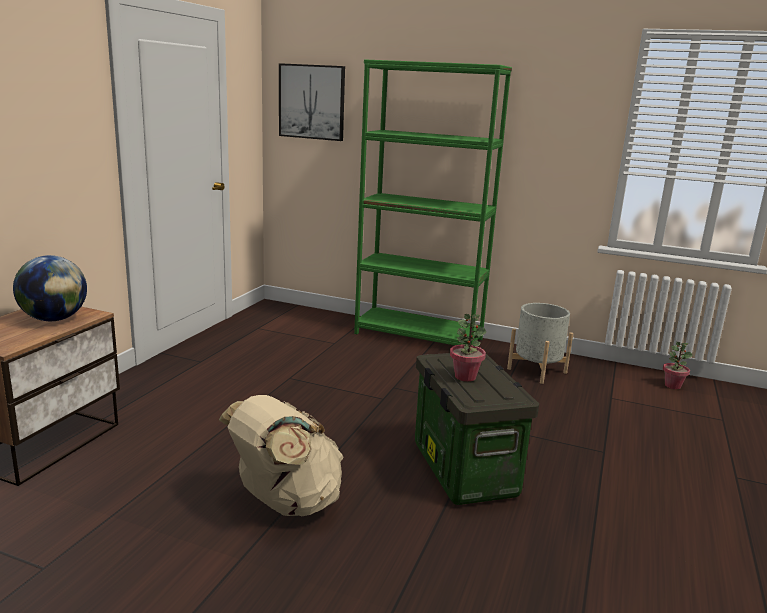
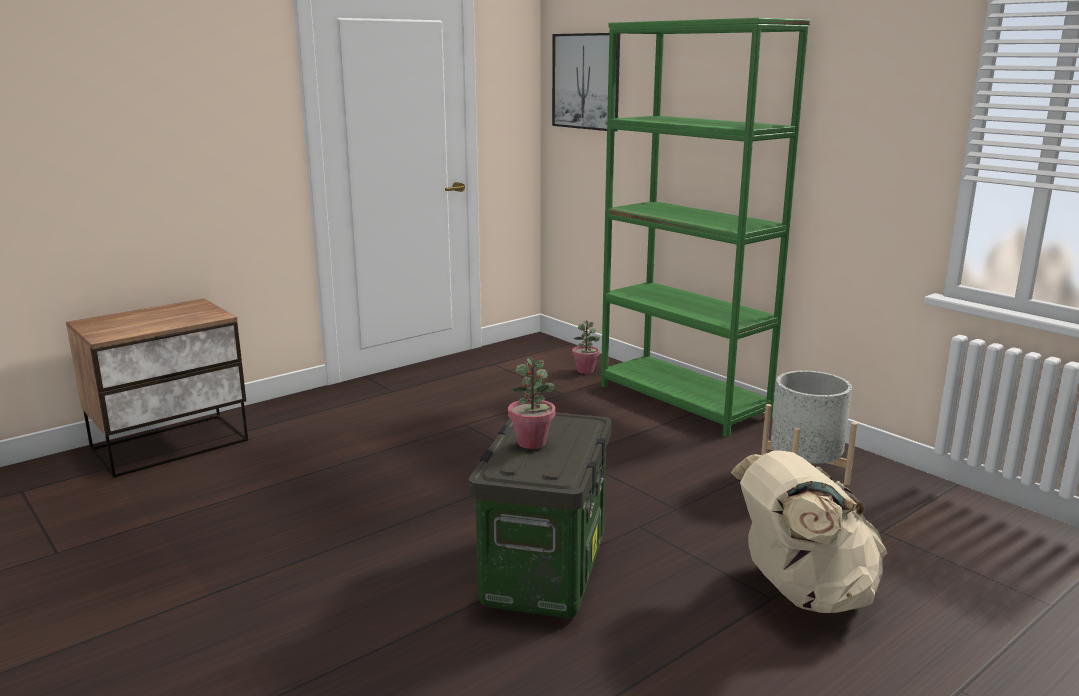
camera: 30 degrees right, 0 degrees up
globe [13,255,87,321] -> none
beige backpack [219,395,344,516] -> beige backpack moved to [731,451,887,613]
potted plant [663,342,693,389] -> potted plant moved to [572,321,600,374]

